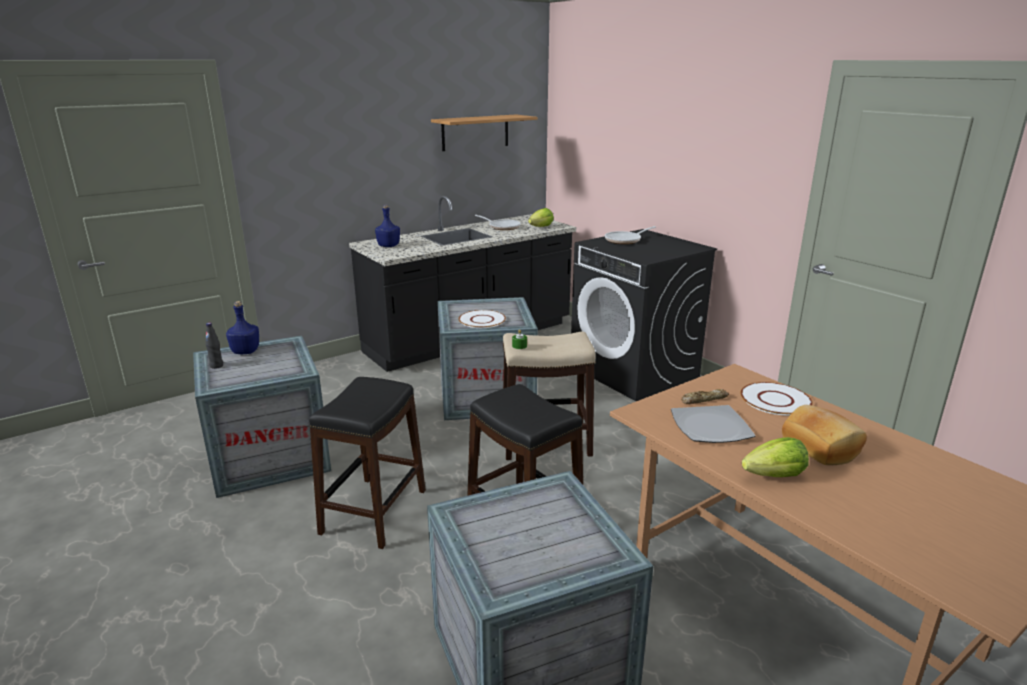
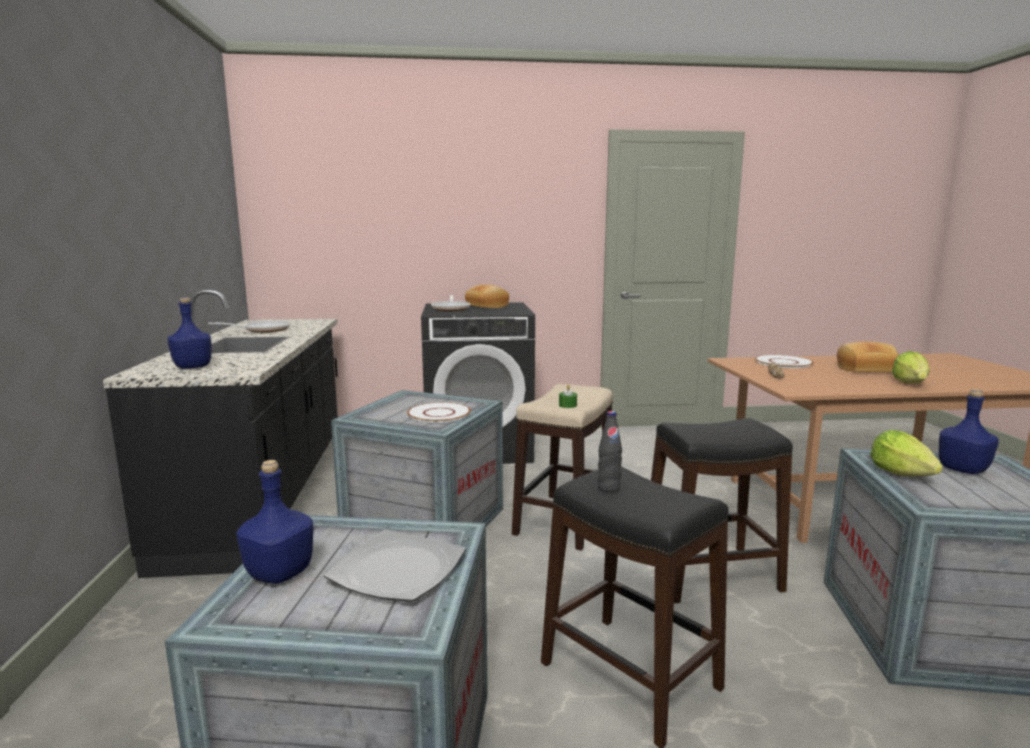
camera: 60 degrees left, 10 degrees down
black bottle [205,323,223,369] -> black bottle moved to [598,411,622,492]
shelf [431,115,537,151] -> none
lettuce [528,208,554,227] -> lettuce moved to [870,430,943,476]
plate [671,405,756,443] -> plate moved to [324,529,466,602]
none -> bread [465,284,509,308]
none -> blue bottle [939,389,999,474]

